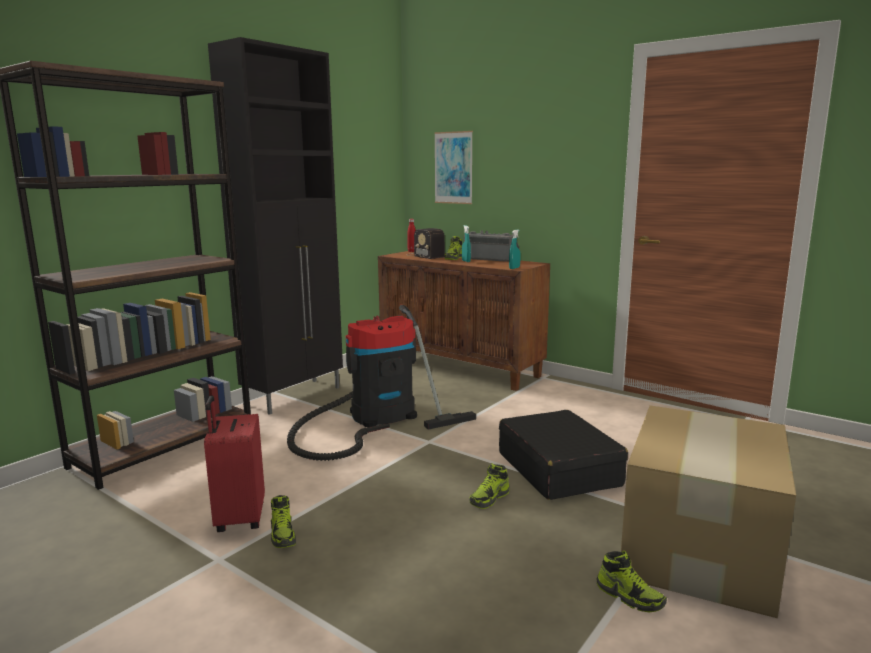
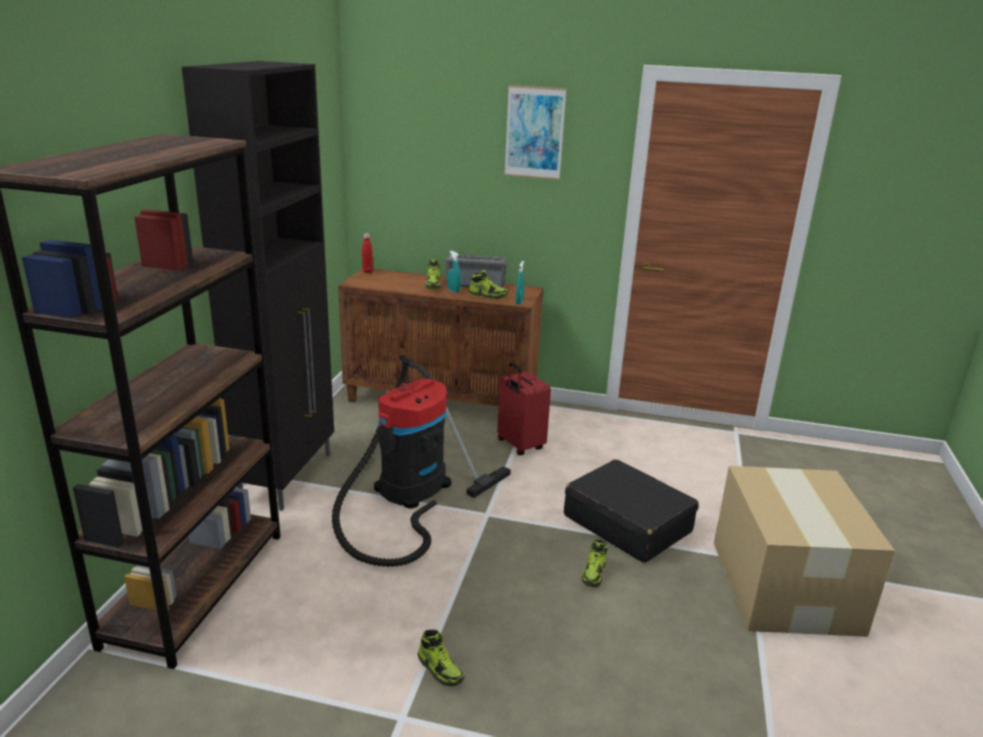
camera: 25 degrees left, 10 degrees up
red suitcase [204,396,265,532] -> red suitcase moved to [497,362,551,455]
radio [407,228,445,259] -> none
picture [434,131,473,204] -> picture moved to [504,85,566,180]
shoe [597,551,667,613] -> shoe moved to [469,270,509,299]

